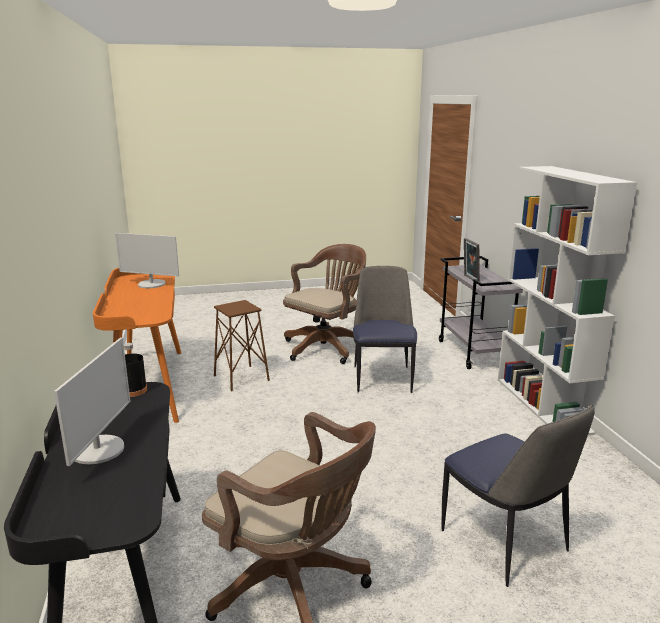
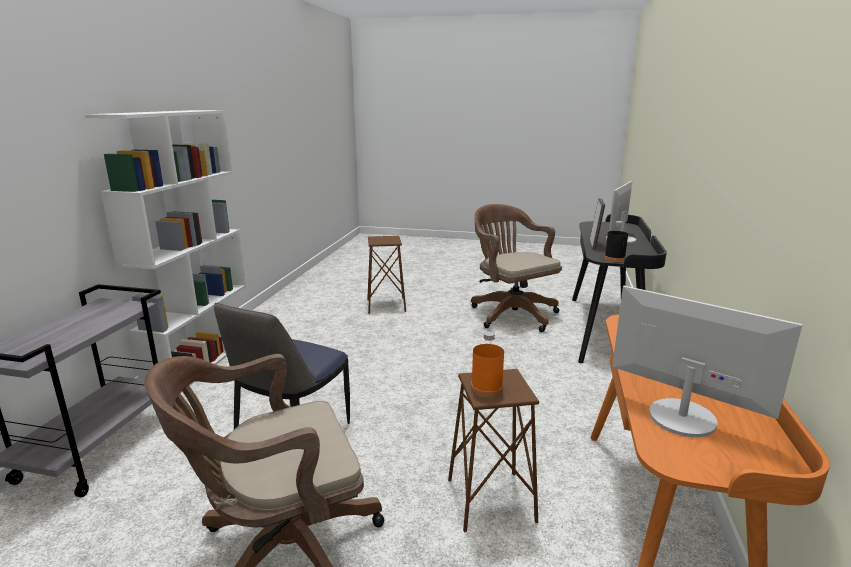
camera: 155 degrees left, 0 degrees up
chair [442,405,595,587] -> brown stool [367,236,406,314]
picture frame [464,238,480,282] -> picture frame moved to [589,198,605,250]
none -> orange bottle [471,332,504,397]

